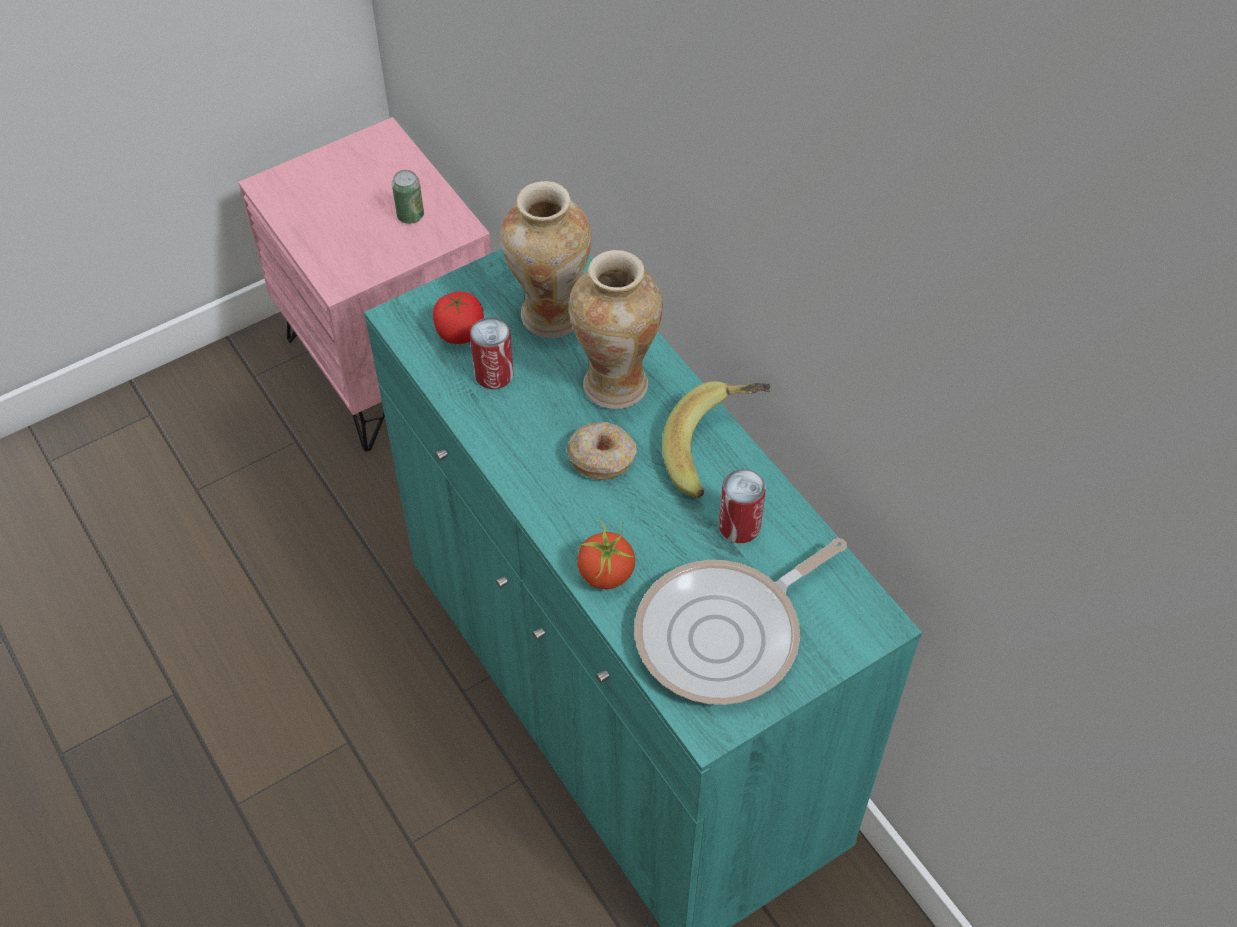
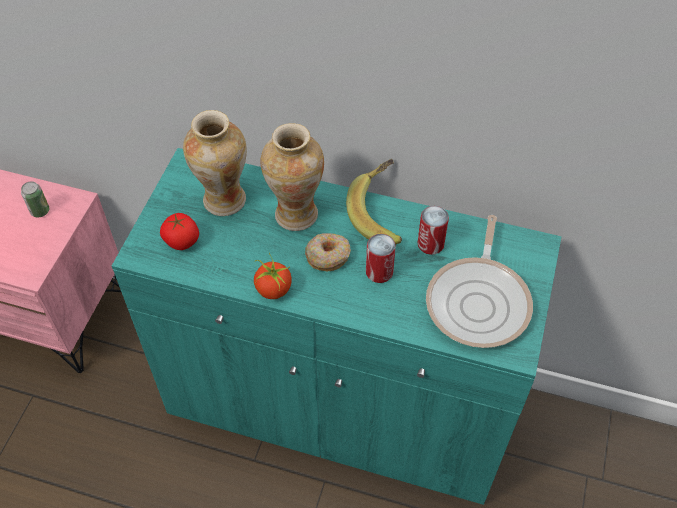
camera: 40 degrees left, 0 degrees up
can [470,317,514,389] -> can moved to [366,234,396,283]
tomato [576,520,635,589] -> tomato moved to [254,253,292,299]

